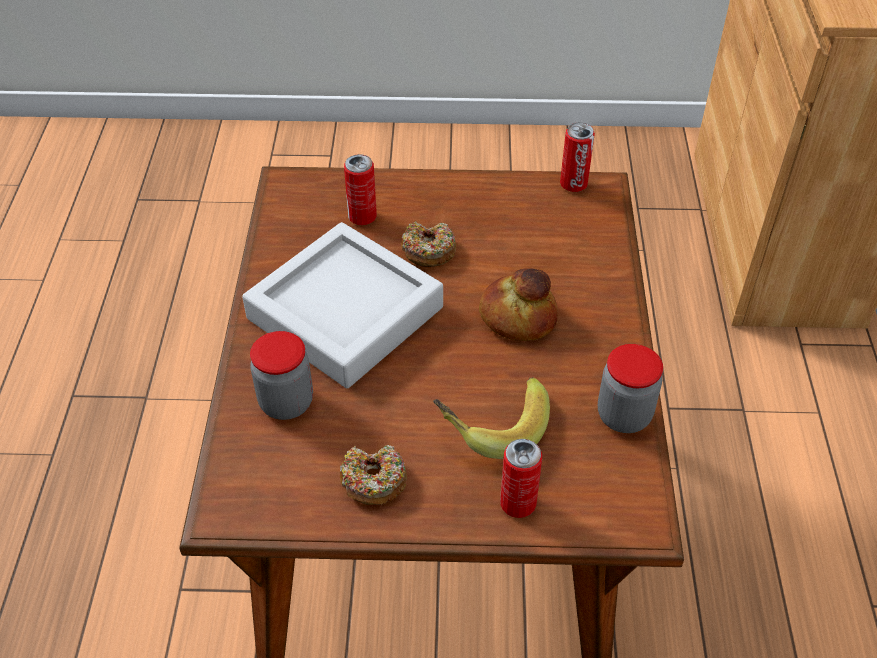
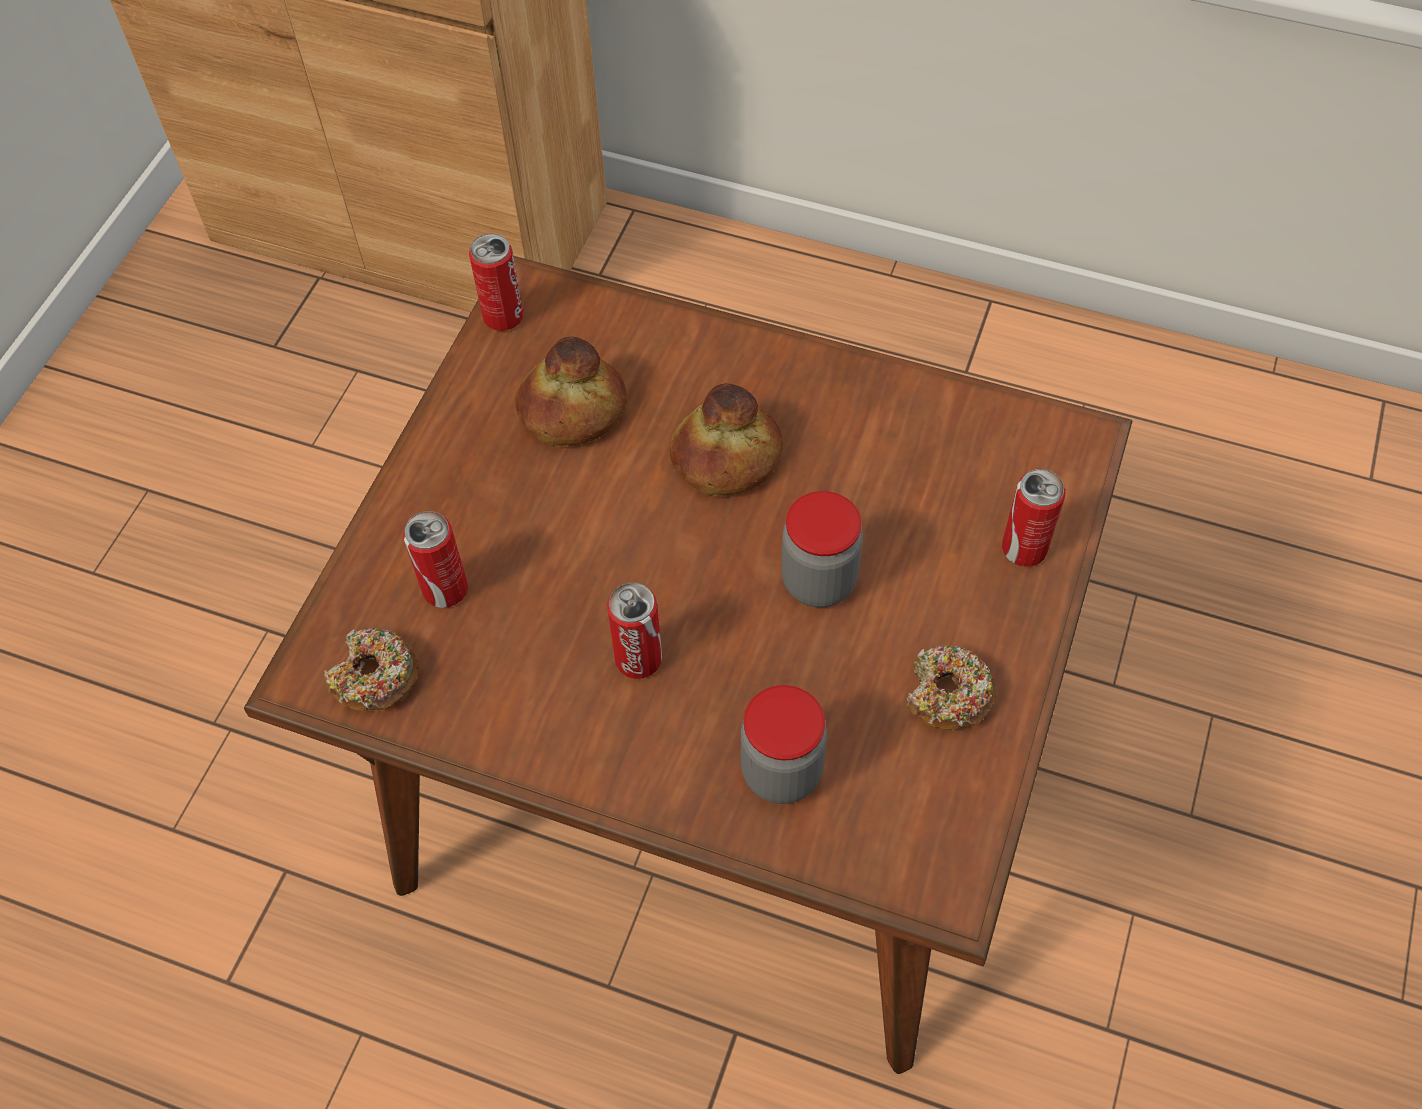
camera: 70 degrees left, 10 degrees up
grey tray [242,222,443,388] -> can [607,583,662,679]
donut [401,221,456,267] -> donut moved to [324,628,419,711]
banana [433,377,550,459] -> none
jar [598,344,663,433] -> jar moved to [781,491,863,607]
none -> bread [515,336,627,446]

